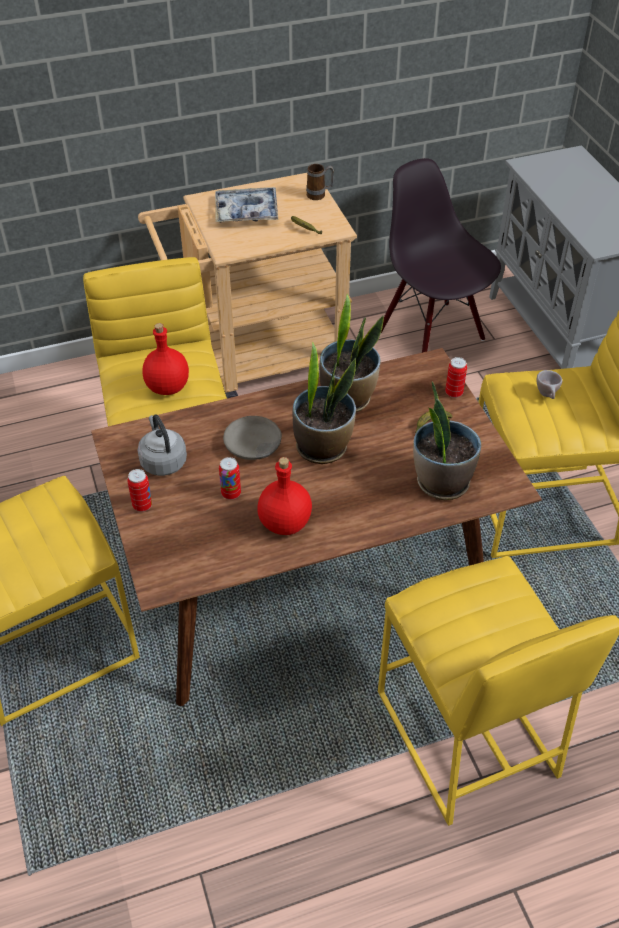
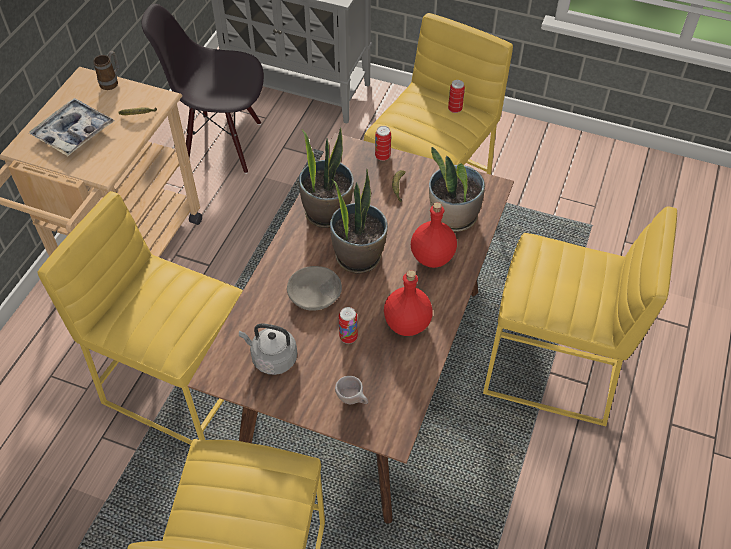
camera: 50 degrees left, 5 degrees up
can [127,469,152,512] -> can moved to [448,80,465,113]
red bottle [142,323,189,395] -> red bottle moved to [411,202,457,268]
beige cup [537,370,562,399] -> beige cup moved to [335,376,368,404]

